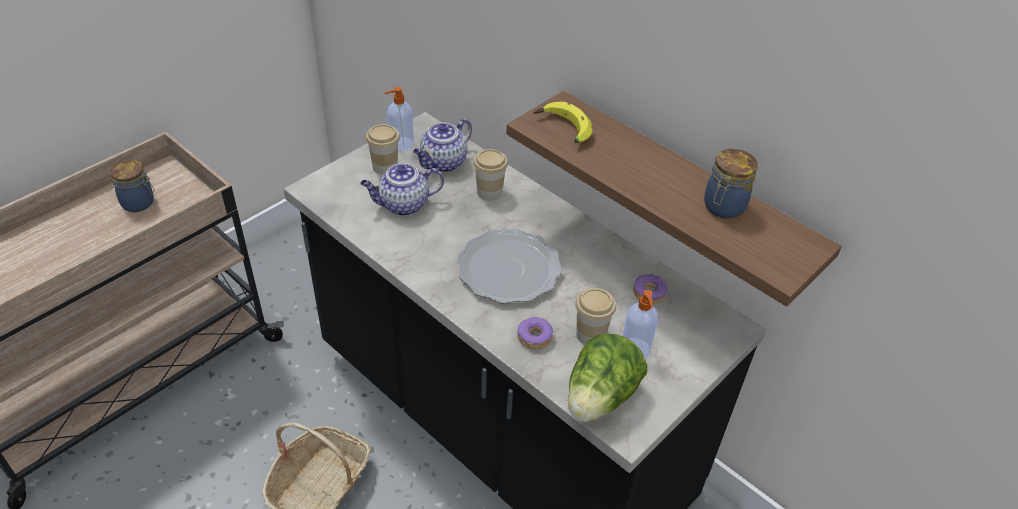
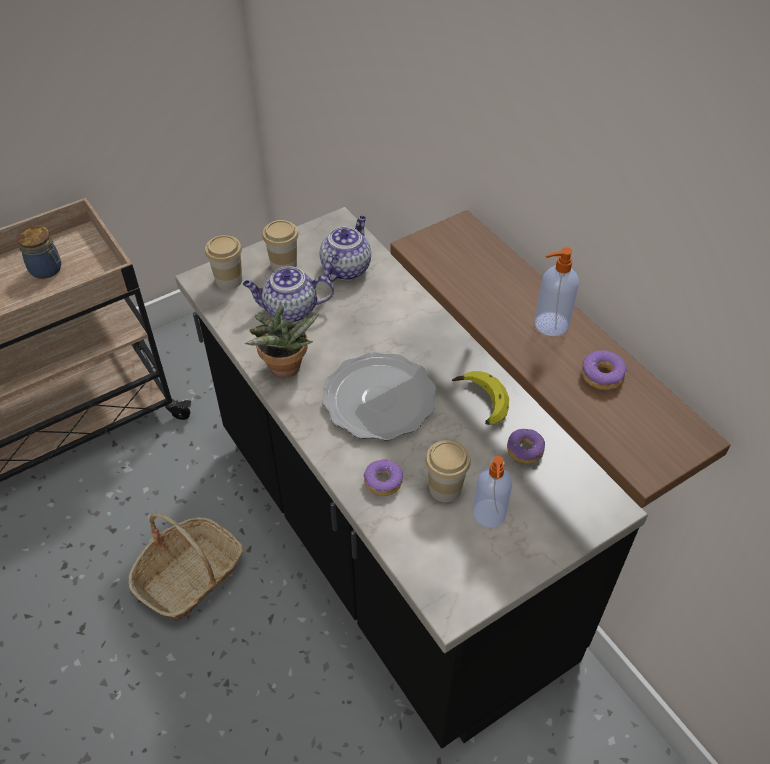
camera: 15 degrees right, 5 degrees up
soap dispenser [385,87,414,152] -> soap dispenser moved to [534,247,579,336]
teapot [413,119,472,172] -> teapot turned 150 degrees clockwise [320,216,371,282]
cup [473,149,508,201] -> cup moved to [205,235,242,290]
banana [533,102,592,143] -> banana moved to [452,371,509,425]
lettuce [568,334,647,422] -> none
jar [704,149,758,219] -> donut [581,350,627,390]
none -> potted plant [245,306,319,378]

